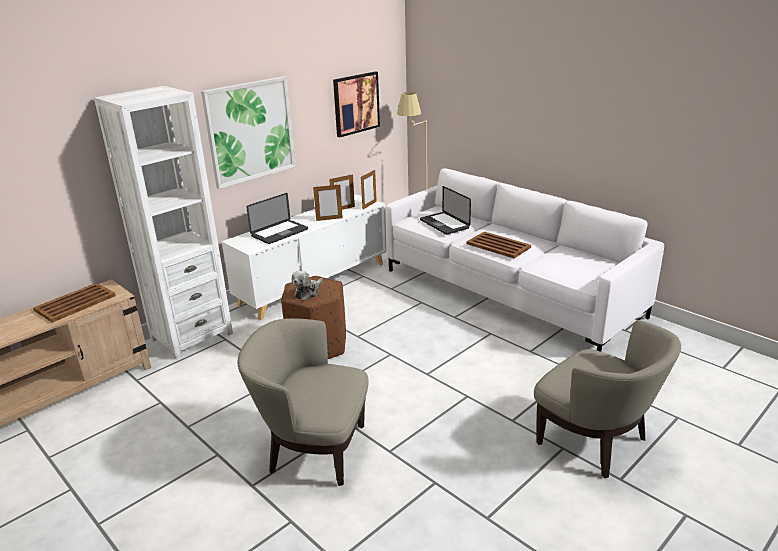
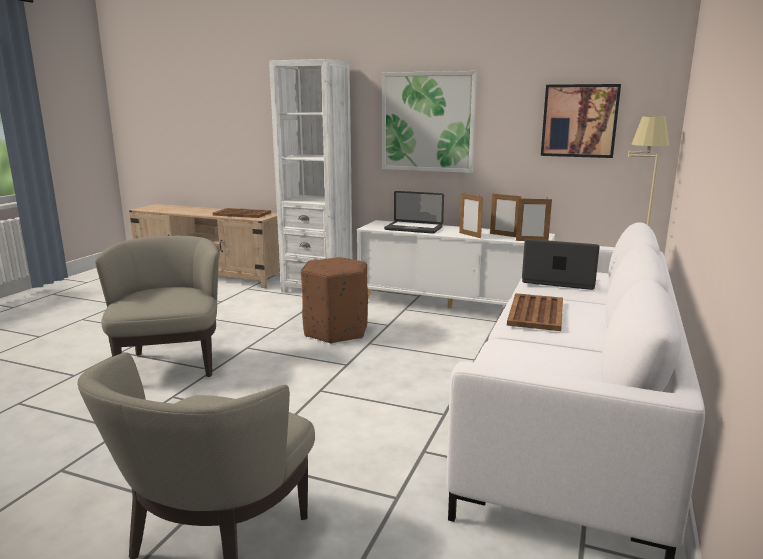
camera: 65 degrees right, 10 degrees down
plush toy [291,271,323,301] -> none
laptop [420,186,471,235] -> laptop turned 75 degrees clockwise [522,239,600,290]

